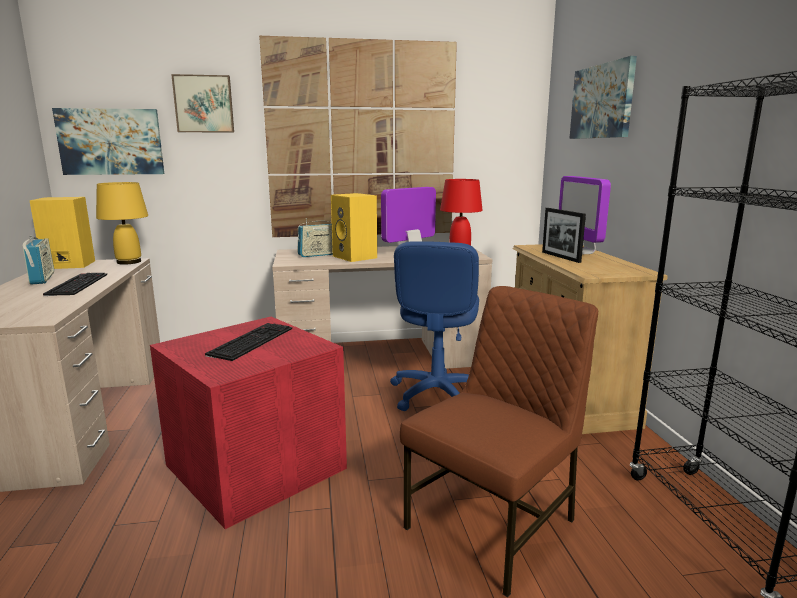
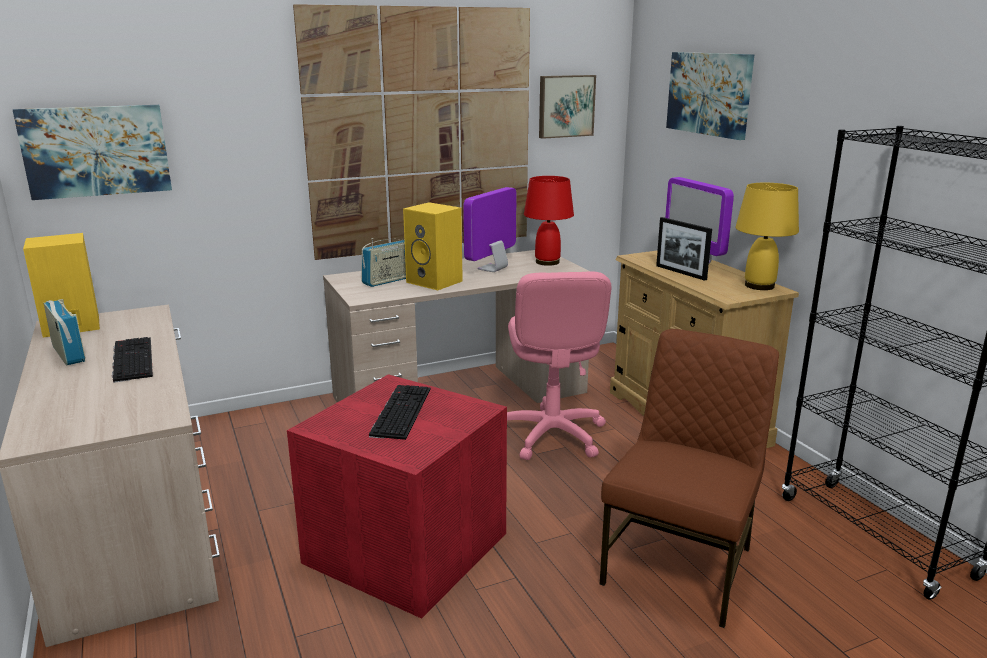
camera: 15 degrees left, 5 degrees up
yellow table lamp [96,182,148,265] -> yellow table lamp moved to [736,183,799,290]
picture [171,74,234,133] -> picture moved to [539,75,596,139]
blue office chair [390,241,479,411] -> pink office chair [507,271,612,460]

